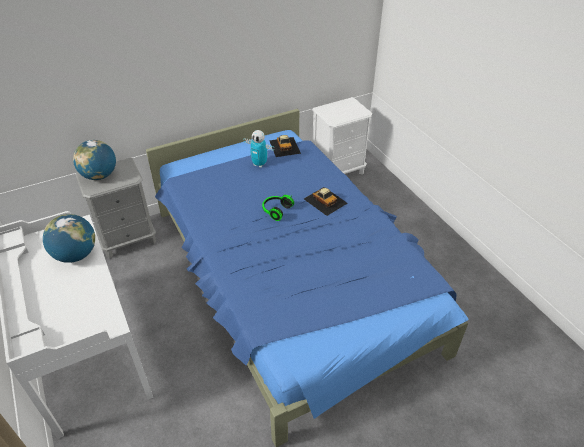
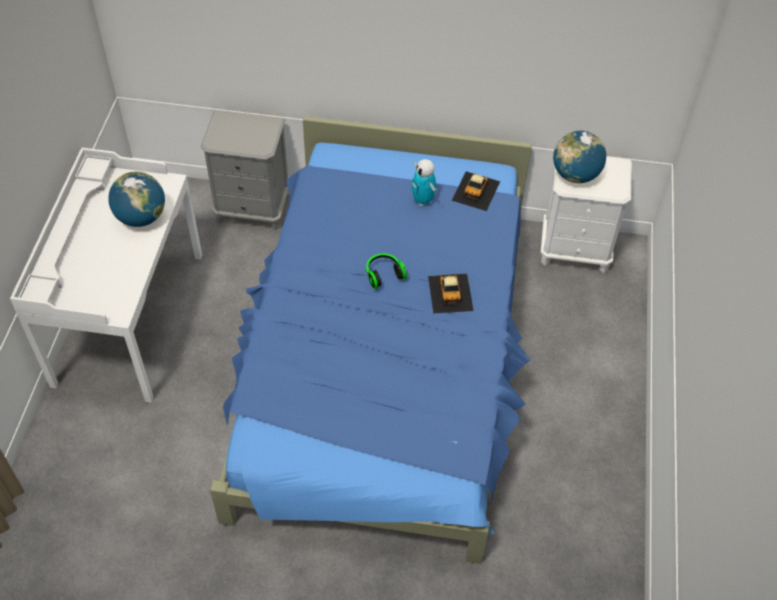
camera: 35 degrees right, 10 degrees up
globe [73,140,116,180] -> globe moved to [553,131,606,183]

